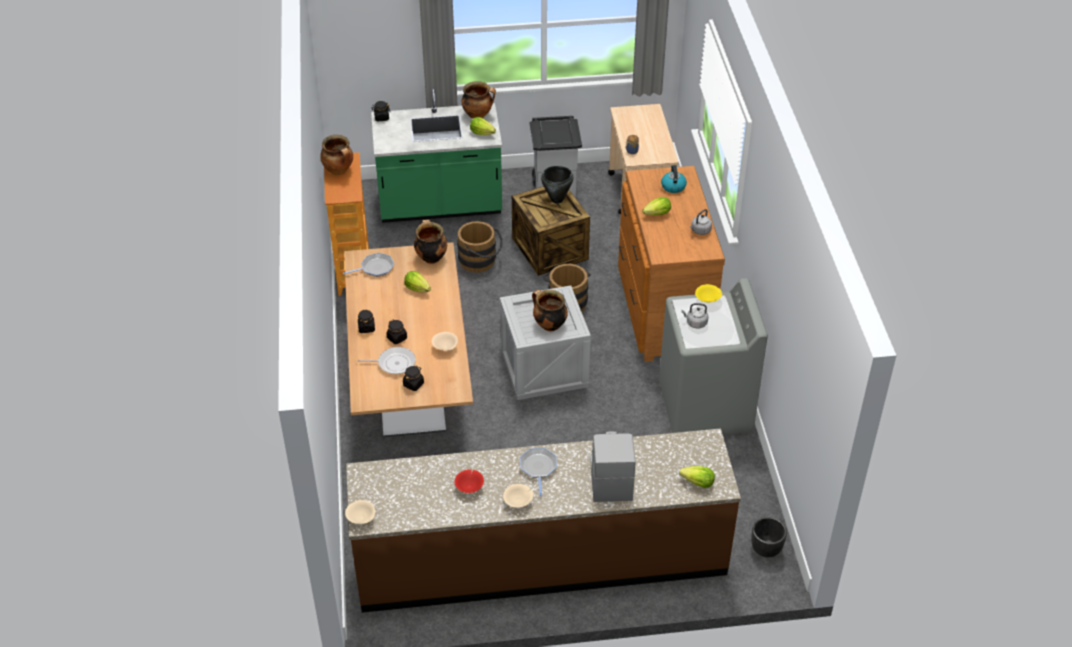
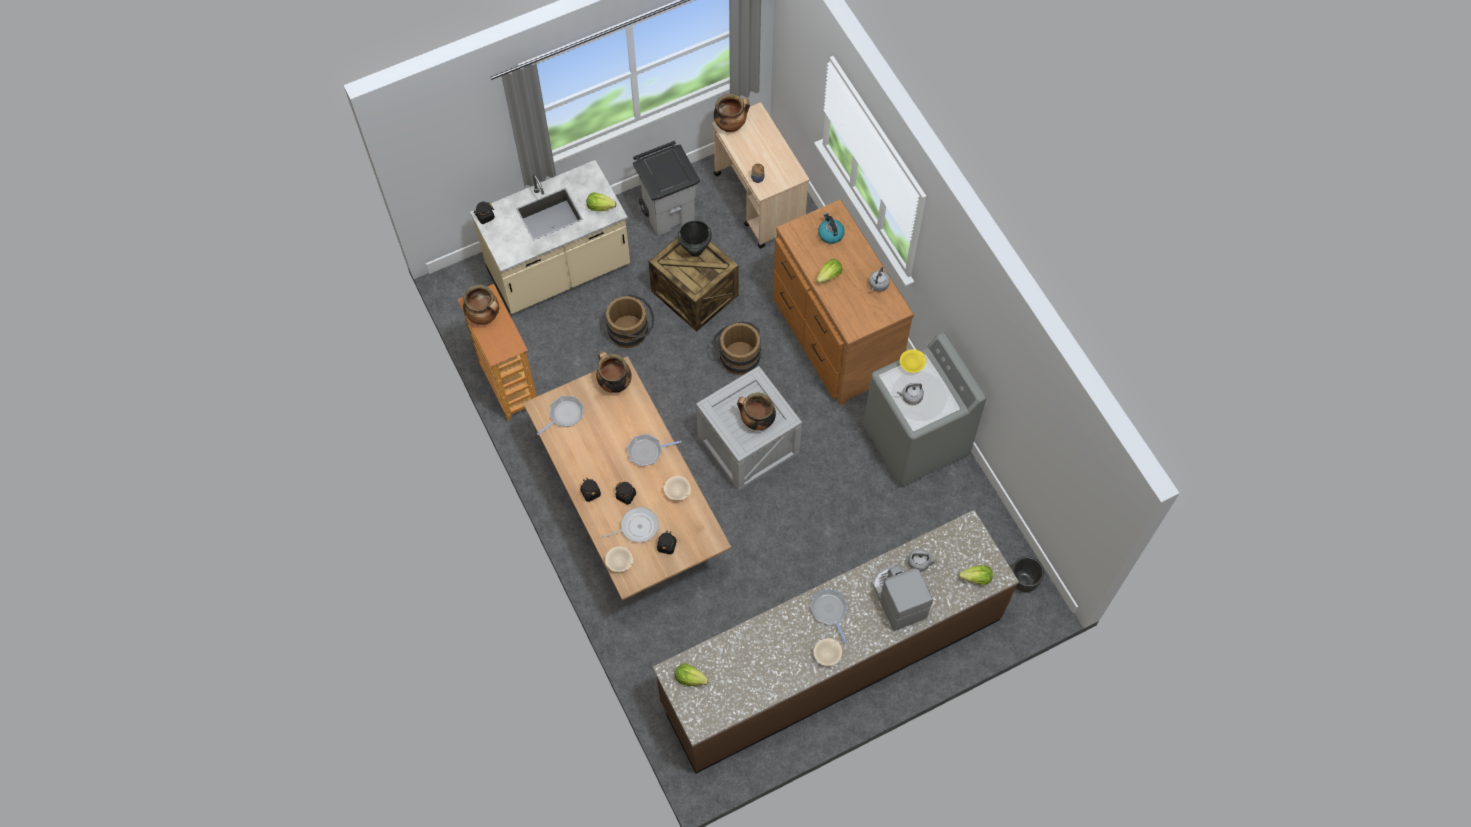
camera: 20 degrees left, 20 degrees up
beige bowl [345,500,375,524] -> beige bowl moved to [605,546,633,572]
green counter [371,89,502,223] -> beige counter [470,160,630,314]
lettuce [404,271,431,292] -> lettuce moved to [675,663,709,686]
red bowl [454,469,484,493] -> none
cooking pot [462,81,496,119] -> cooking pot moved to [714,94,750,132]
none -> frying pan [627,434,682,466]
none -> grey kettle [908,549,937,572]

